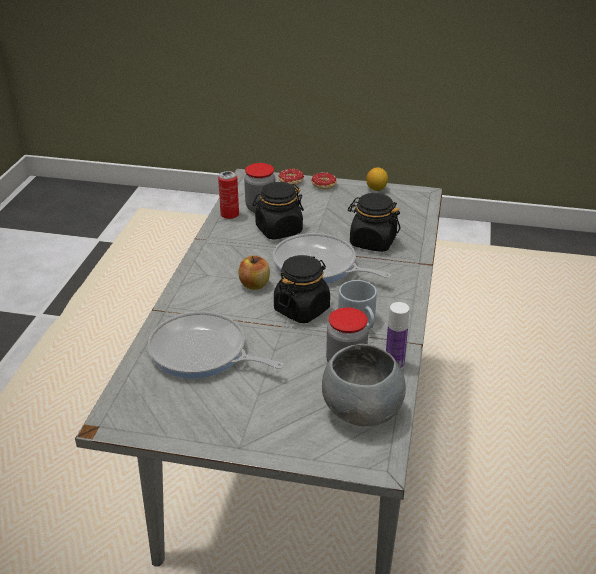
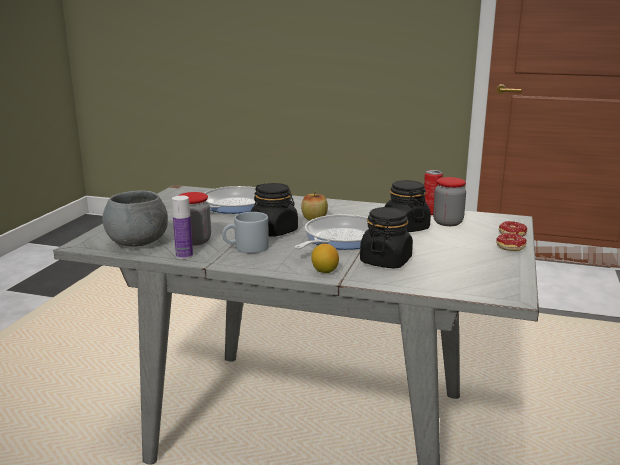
camera: 95 degrees right, 15 degrees down
lemon [366,167,388,191] -> lemon moved to [311,244,339,273]

